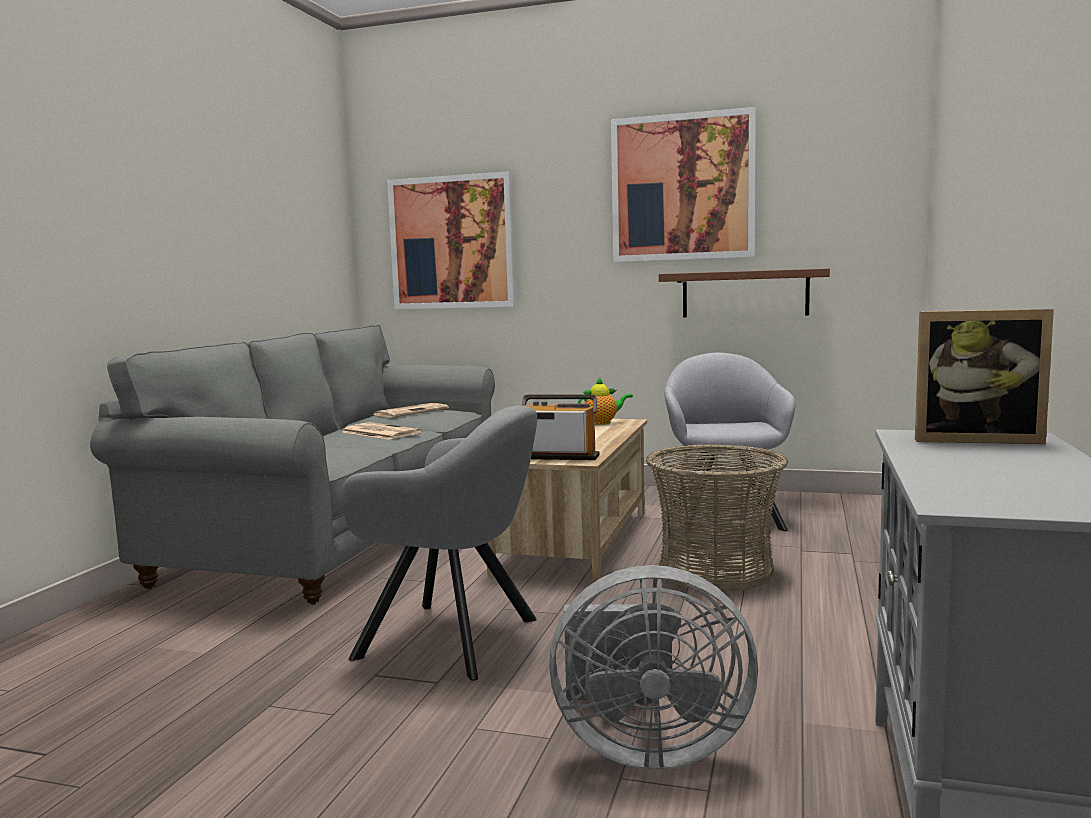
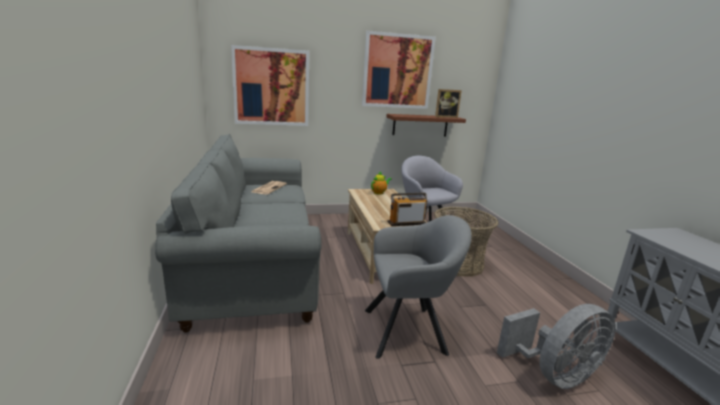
camera: 30 degrees left, 10 degrees up
newspaper [343,422,421,440] -> none
picture frame [915,309,1054,444] -> picture frame moved to [435,89,462,118]

